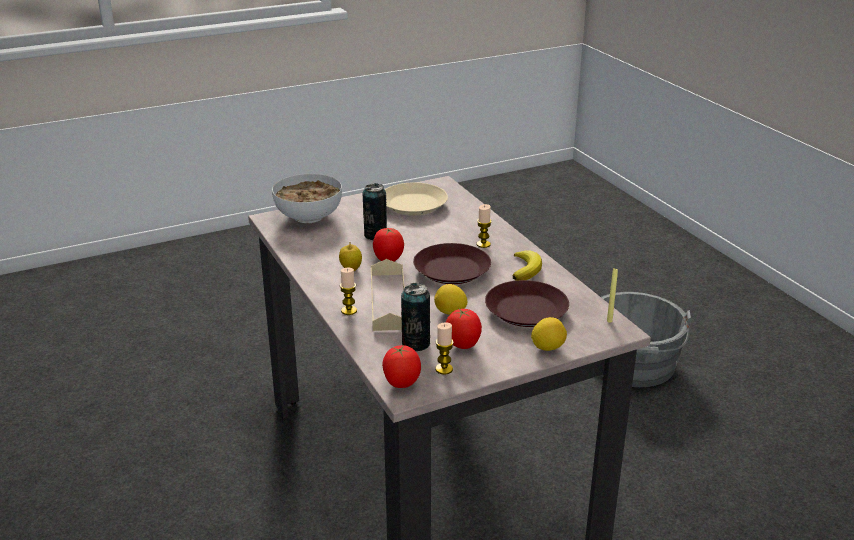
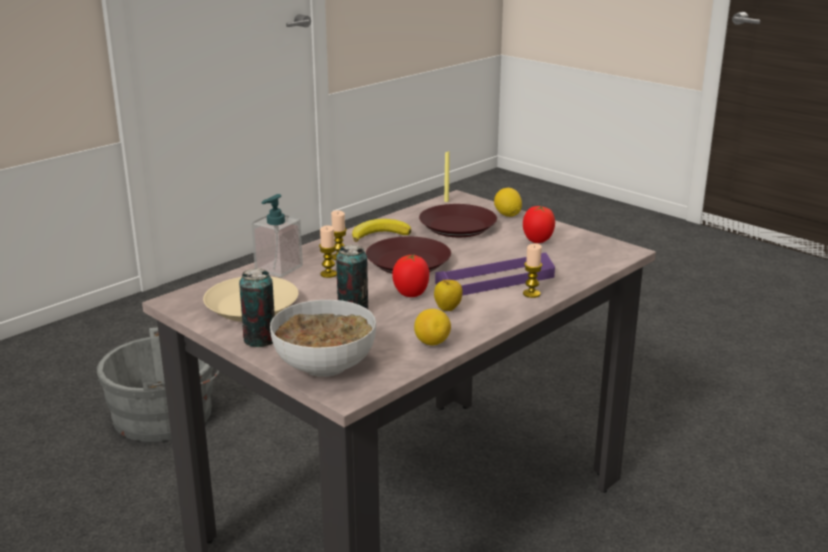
camera: 110 degrees left, 5 degrees down
beige tray [371,259,405,331] -> purple tray [435,253,555,296]
tomato [382,345,421,388] -> none
can [401,283,430,351] -> can moved to [239,268,275,347]
lemon [434,284,467,315] -> lemon moved to [414,309,451,346]
candle [435,322,454,375] -> candle moved to [319,225,337,278]
none -> soap dispenser [251,194,303,277]

